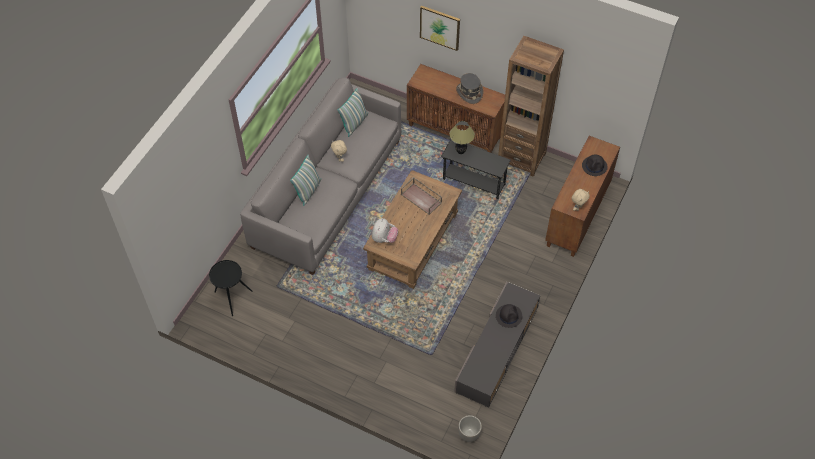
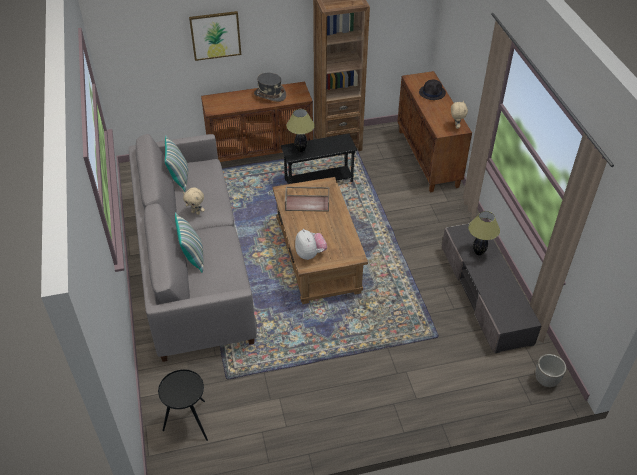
camera: 40 degrees left, 10 degrees down
black hat [496,304,522,328] -> table lamp [468,211,500,255]

